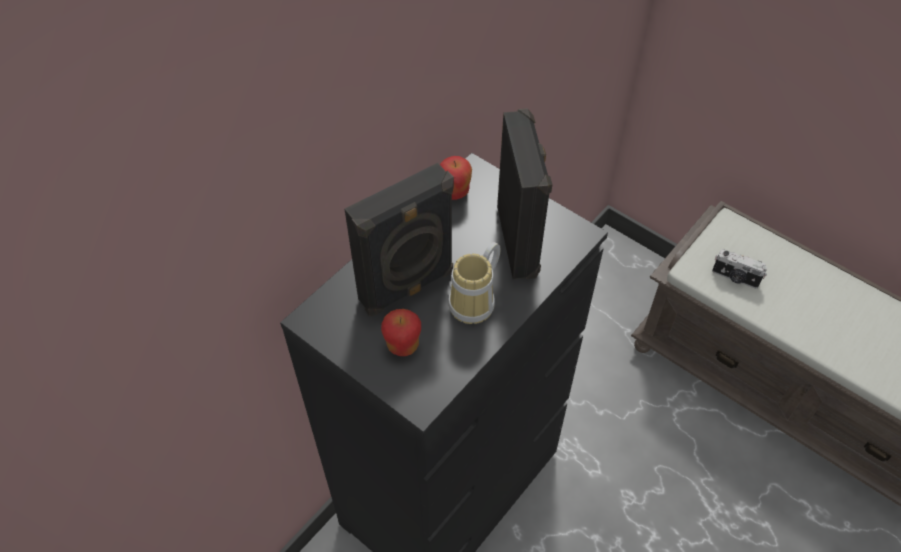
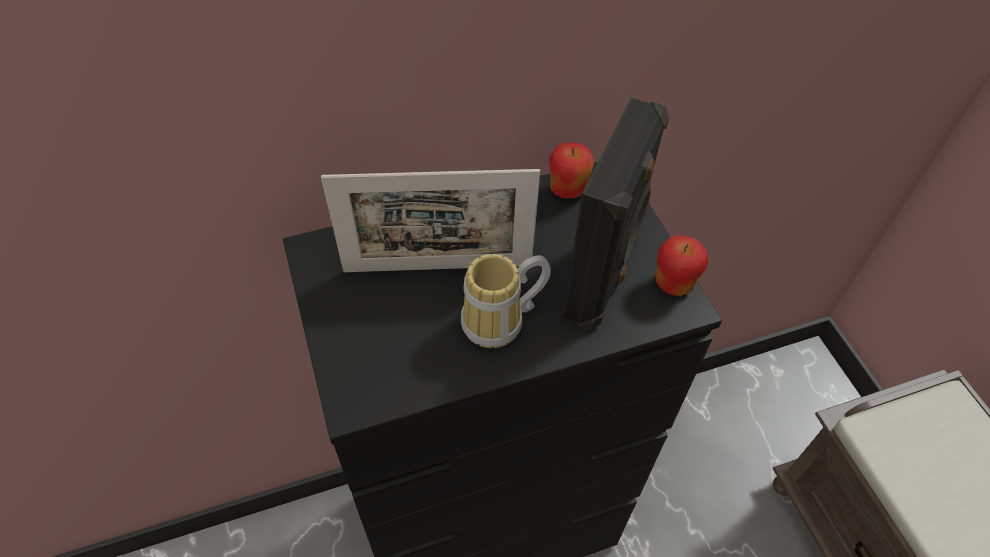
camera: 30 degrees right, 0 degrees up
black speaker [345,163,454,316] -> picture frame [321,169,540,272]
apple [381,309,421,356] -> apple moved to [655,235,709,296]
camera [712,249,767,289] -> none

